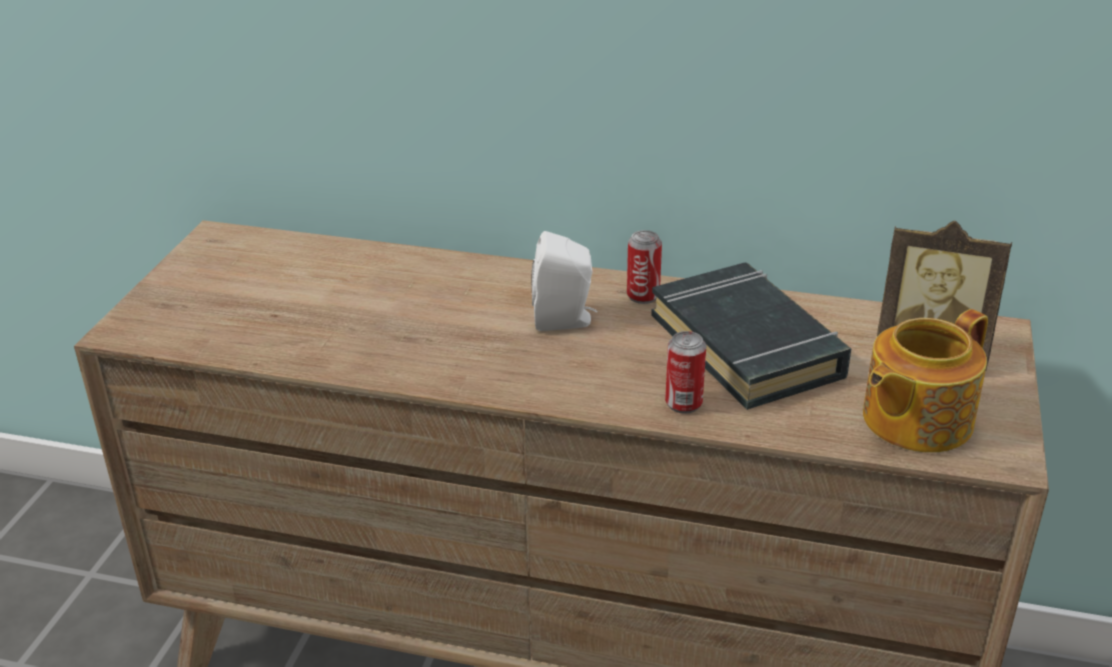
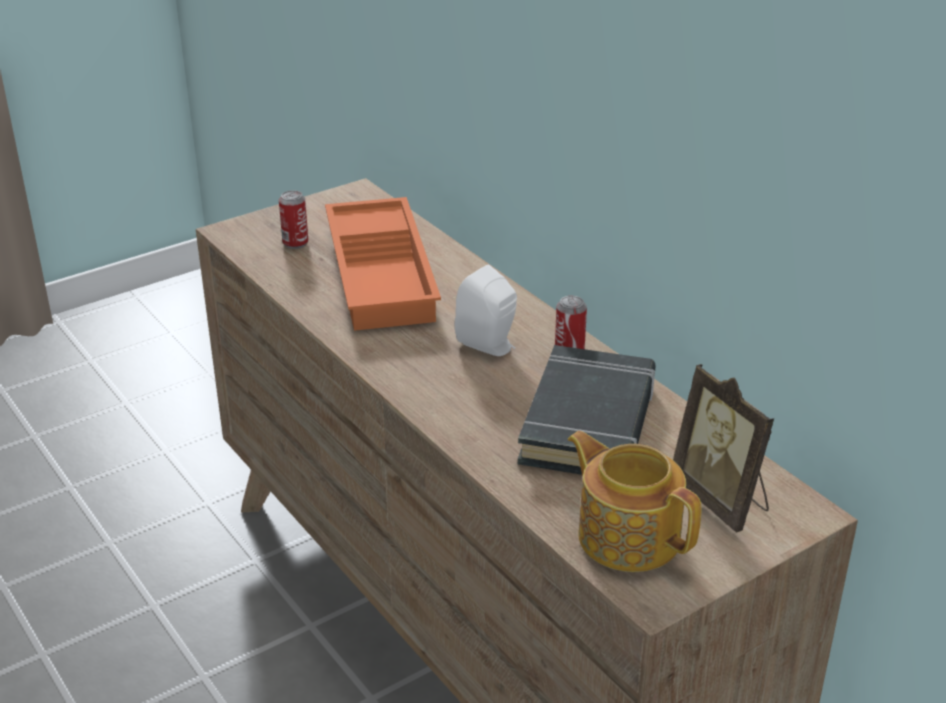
camera: 40 degrees right, 0 degrees up
can [665,331,706,414] -> can moved to [279,190,308,249]
teapot [863,309,988,453] -> teapot turned 45 degrees clockwise [567,431,702,572]
none -> orange tray [325,197,441,331]

